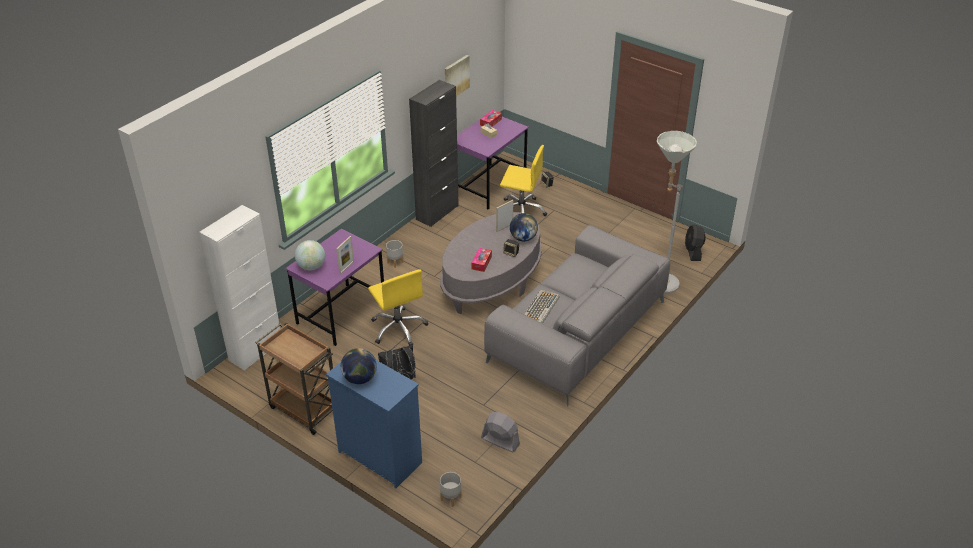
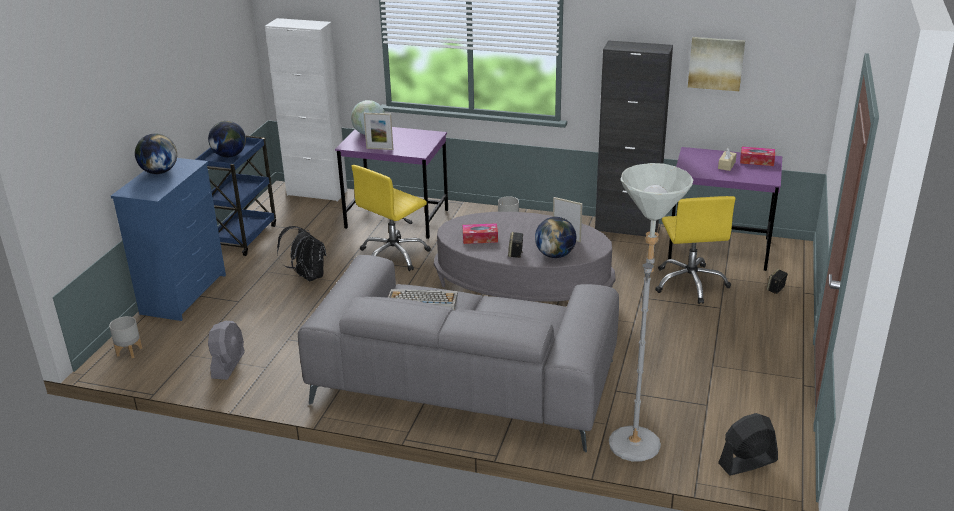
camera: 70 degrees right, 10 degrees down
brown cart [255,322,333,435] -> blue cart [195,135,276,256]
none -> globe [208,121,246,157]

